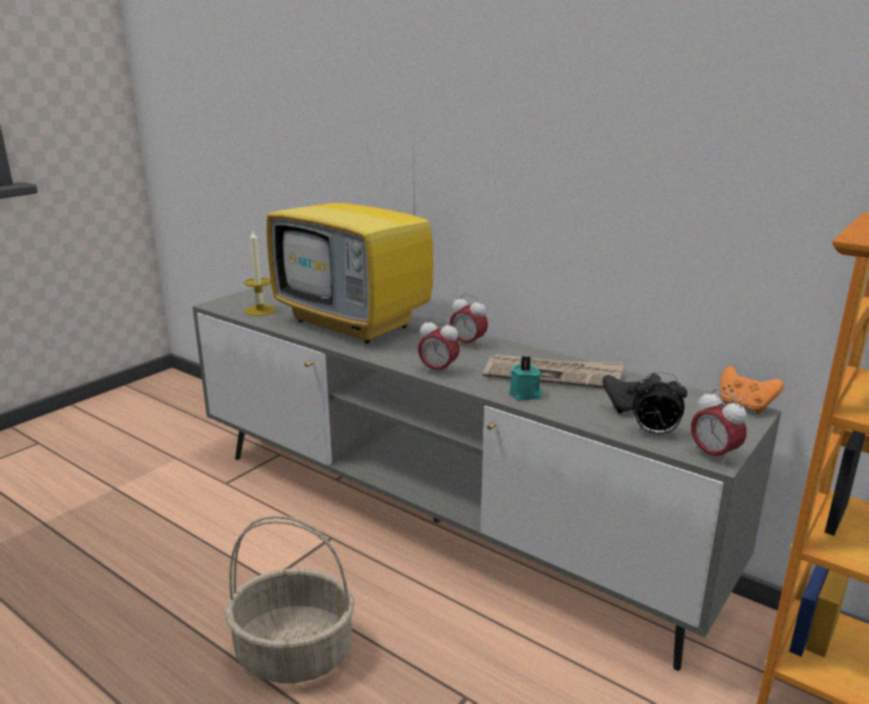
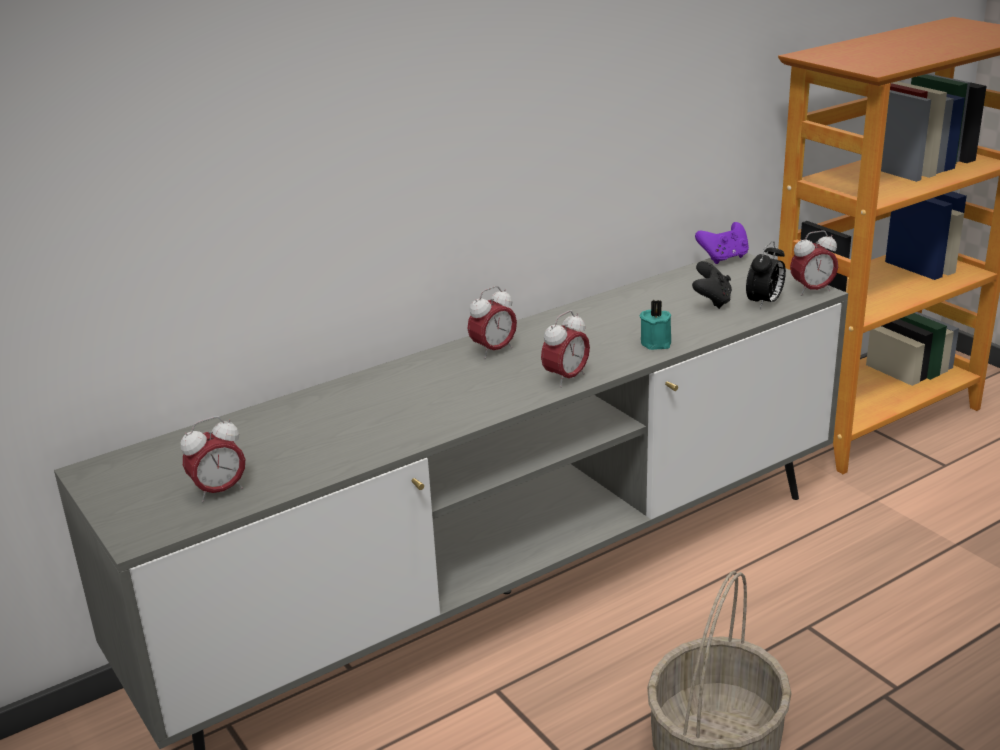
camera: 70 degrees left, 5 degrees up
candle [244,231,276,316] -> alarm clock [180,416,245,503]
television [267,123,433,344] -> none
newspaper [483,354,624,389] -> none
orange game controller [720,366,784,414] -> purple game controller [695,222,749,264]

